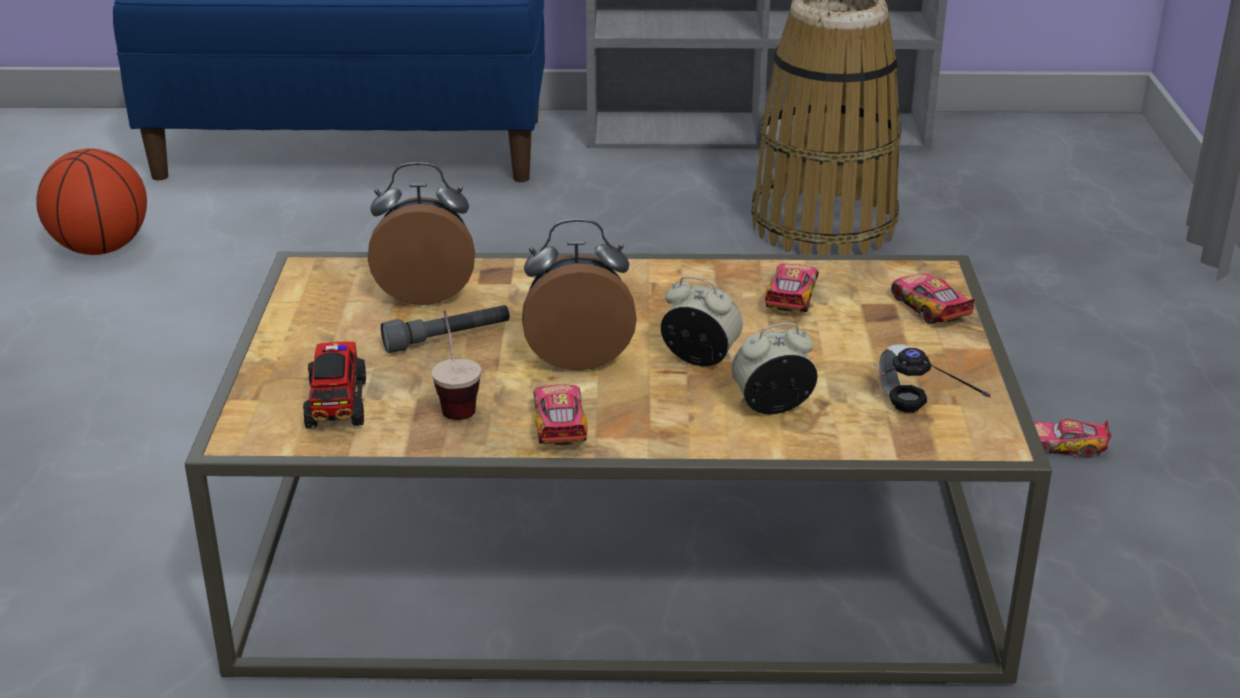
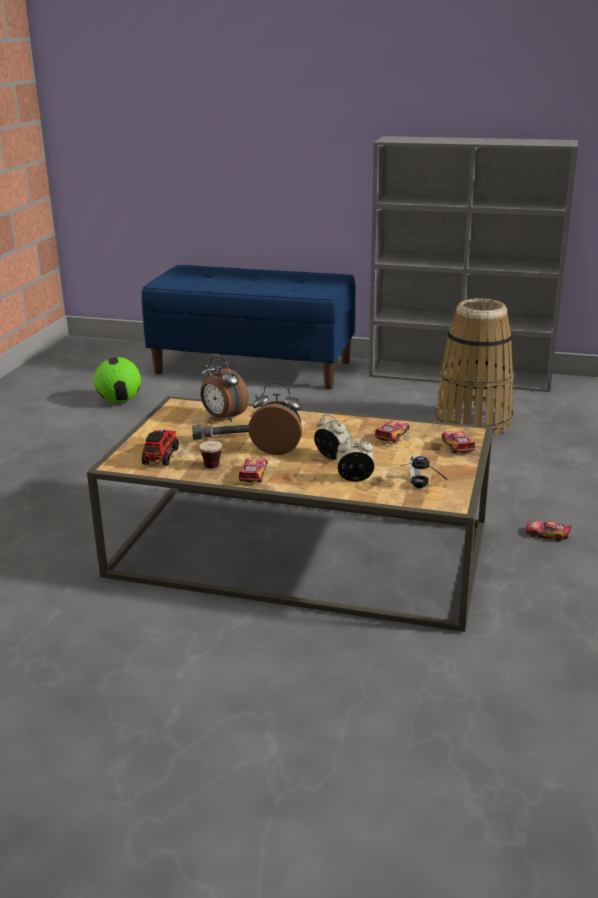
camera: 15 degrees right, 5 degrees down
basketball [36,148,147,255] -> football [94,357,141,403]
alarm clock [368,162,475,305] -> alarm clock turned 150 degrees counterclockwise [200,356,249,422]

